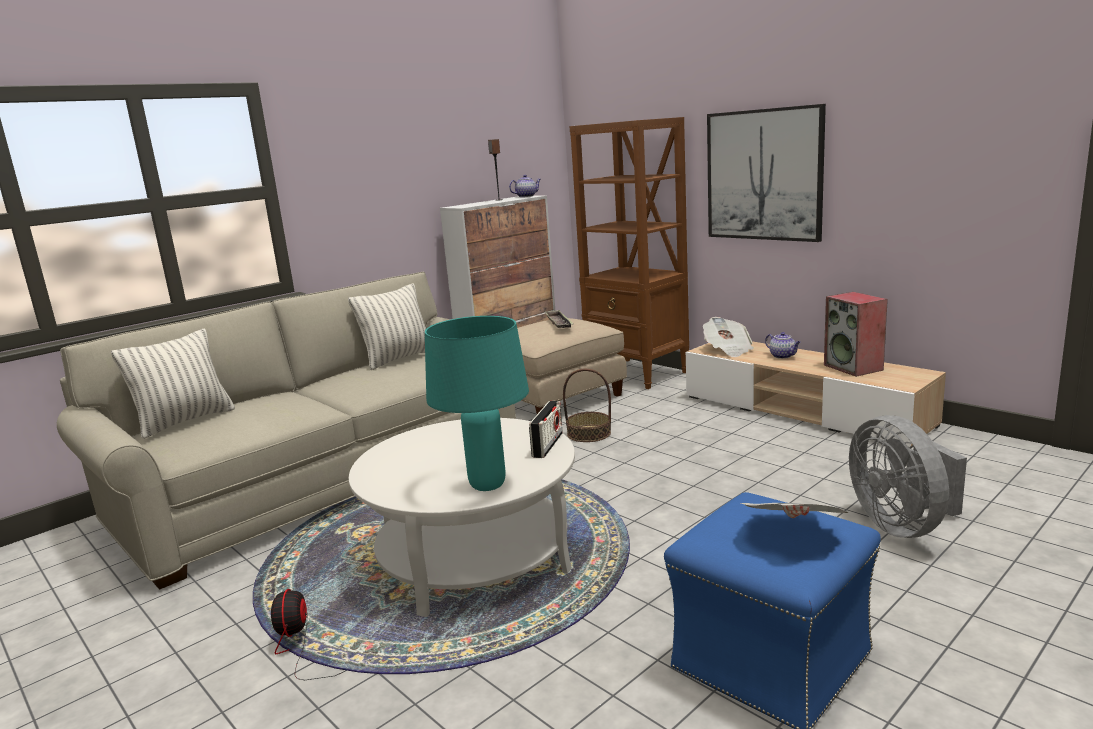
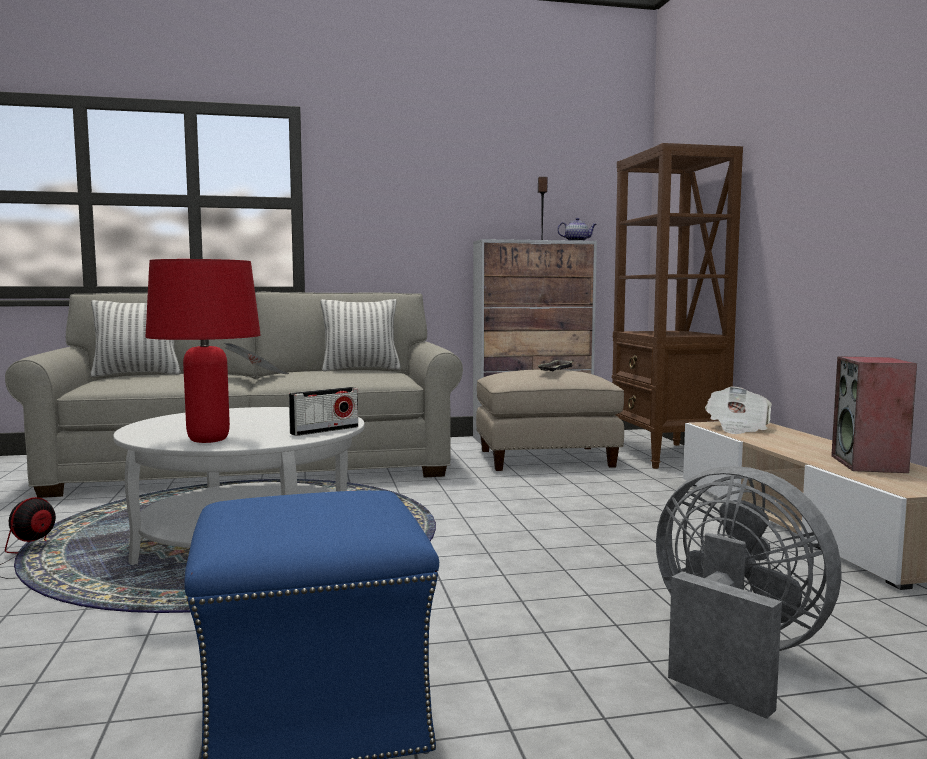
camera: 30 degrees right, 10 degrees down
turquoise table lamp [425,316,529,491] -> red table lamp [146,259,261,443]
basket [563,369,611,442] -> none
picture [707,104,826,242] -> none
newspaper [741,503,848,518] -> newspaper moved to [224,343,289,374]
teapot [765,332,801,359] -> none
grey fan [849,415,967,538] -> grey fan turned 120 degrees clockwise [656,466,842,719]

